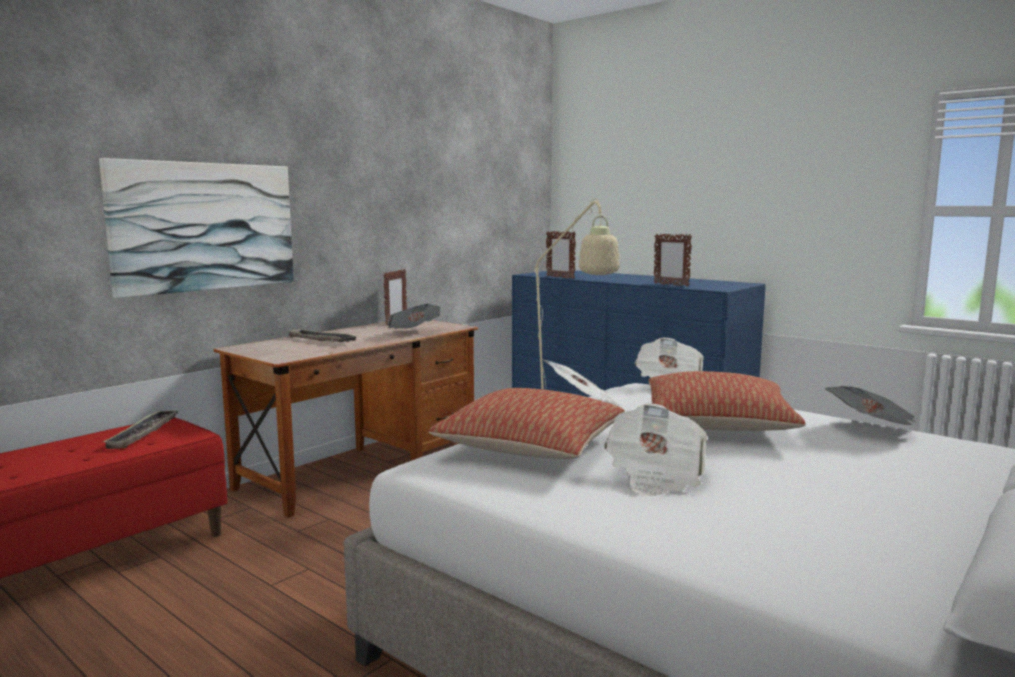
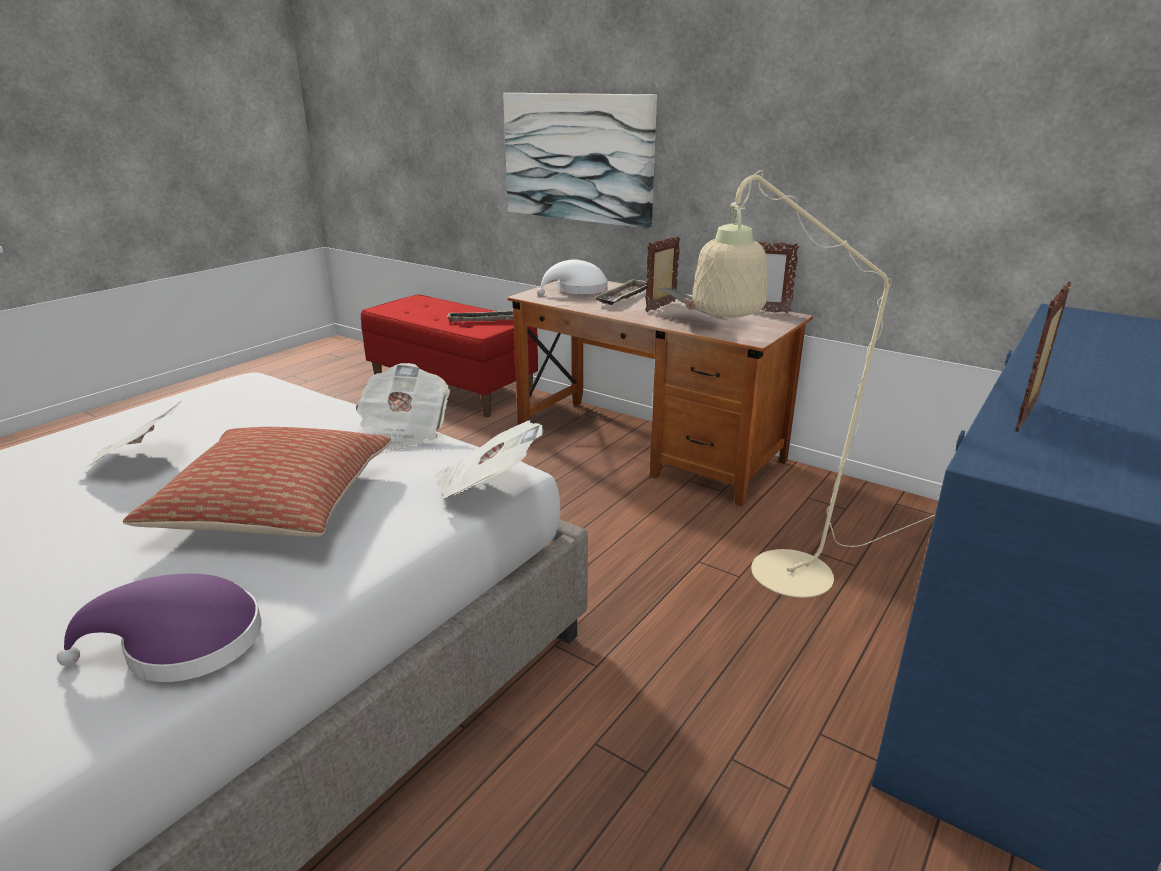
camera: 85 degrees right, 15 degrees up
pillow [428,388,625,459] -> none
picture frame [546,231,576,279] -> picture frame moved to [645,236,680,313]
newspaper [825,386,916,425] -> purple hat [57,574,261,682]
none -> white hat [537,260,608,296]

